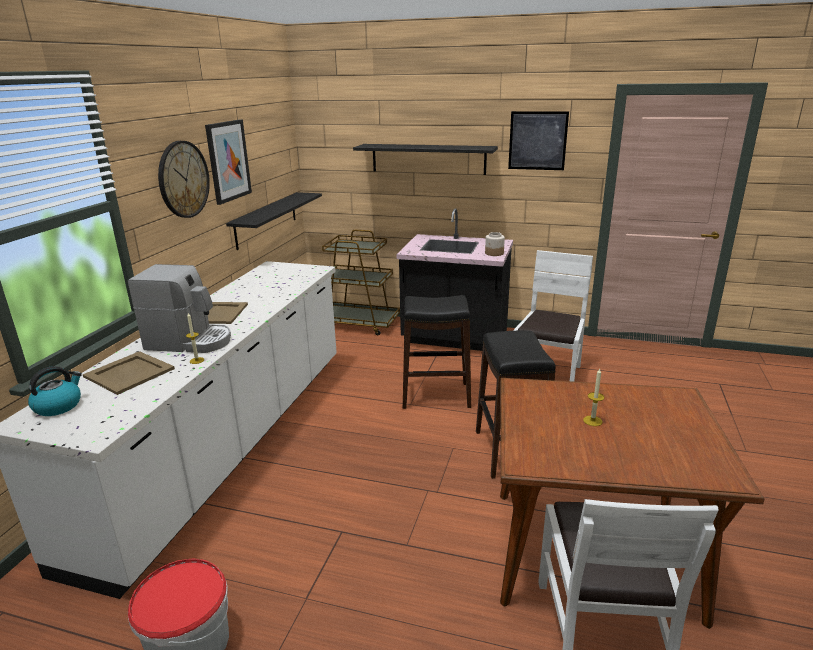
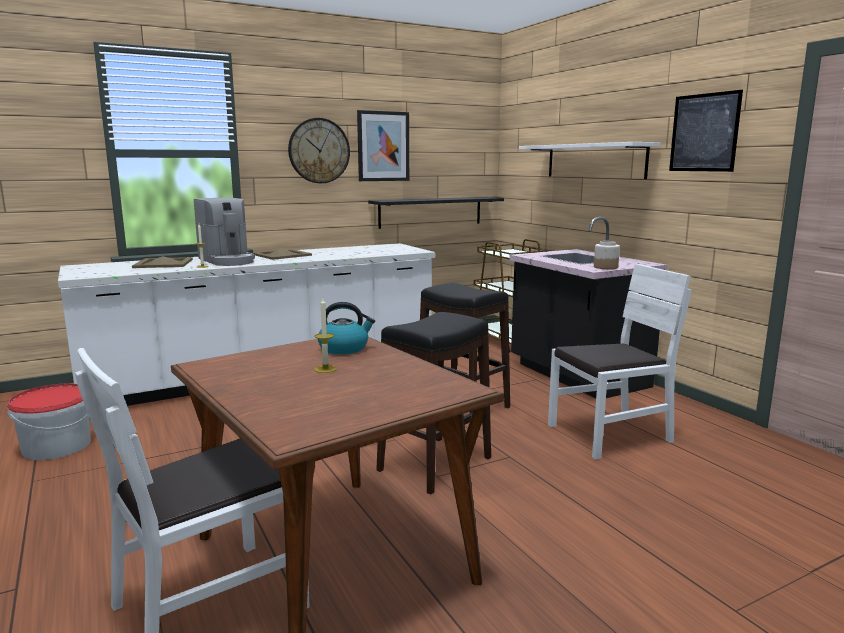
camera: 45 degrees right, 10 degrees down
kettle [28,366,82,416] -> kettle moved to [318,302,375,354]
black shelf [353,144,498,175] -> white shelf [519,142,661,179]

